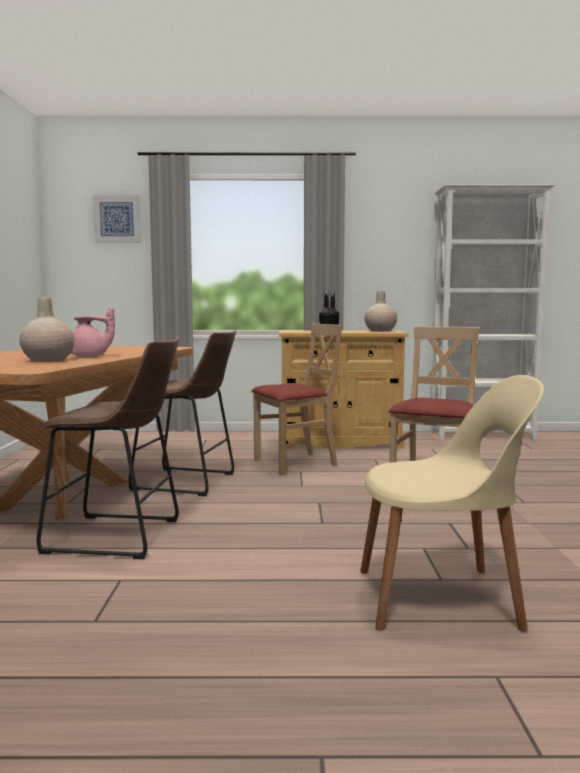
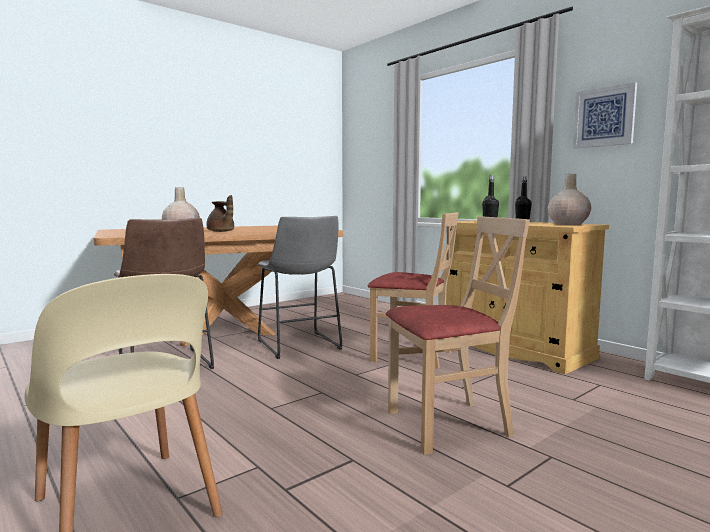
camera: 50 degrees right, 0 degrees up
pink teapot [71,308,115,357] -> brown teapot [206,195,234,232]
picture [93,195,140,242] -> picture moved to [573,82,637,148]
brown stool [128,330,236,496] -> grey stool [258,216,343,359]

